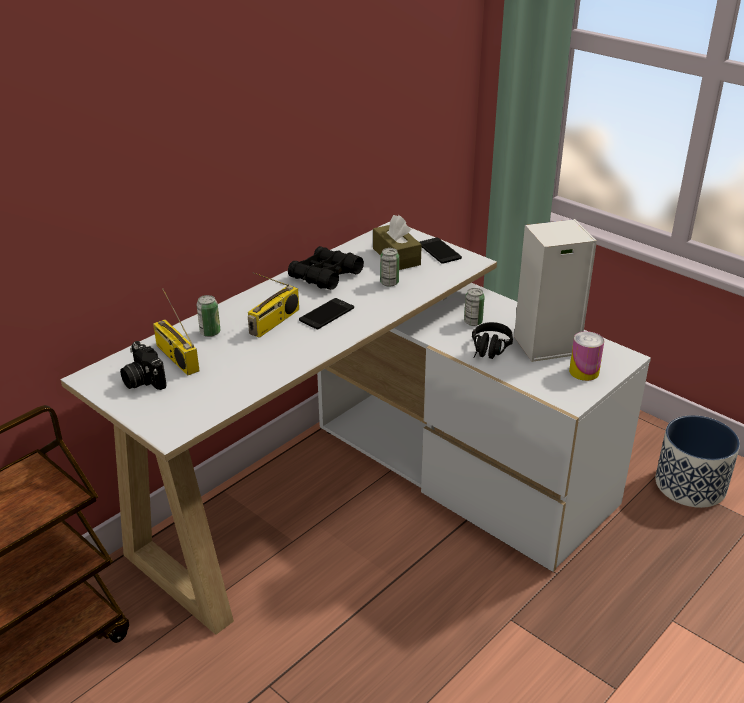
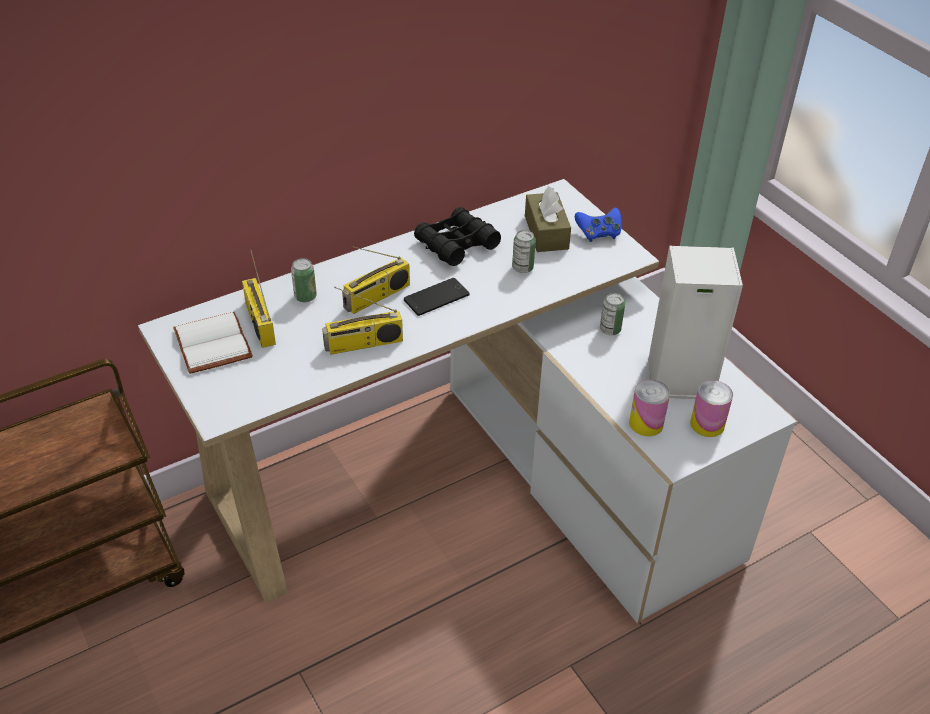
camera: 15 degrees right, 10 degrees up
camera [120,341,166,390] -> white book [173,312,253,374]
phone [419,238,462,264] -> blue game controller [575,208,622,242]
black headphones [472,322,513,359] -> none
planter [655,415,740,508] -> none
none -> radio [322,287,403,355]
none -> can [629,379,670,436]

